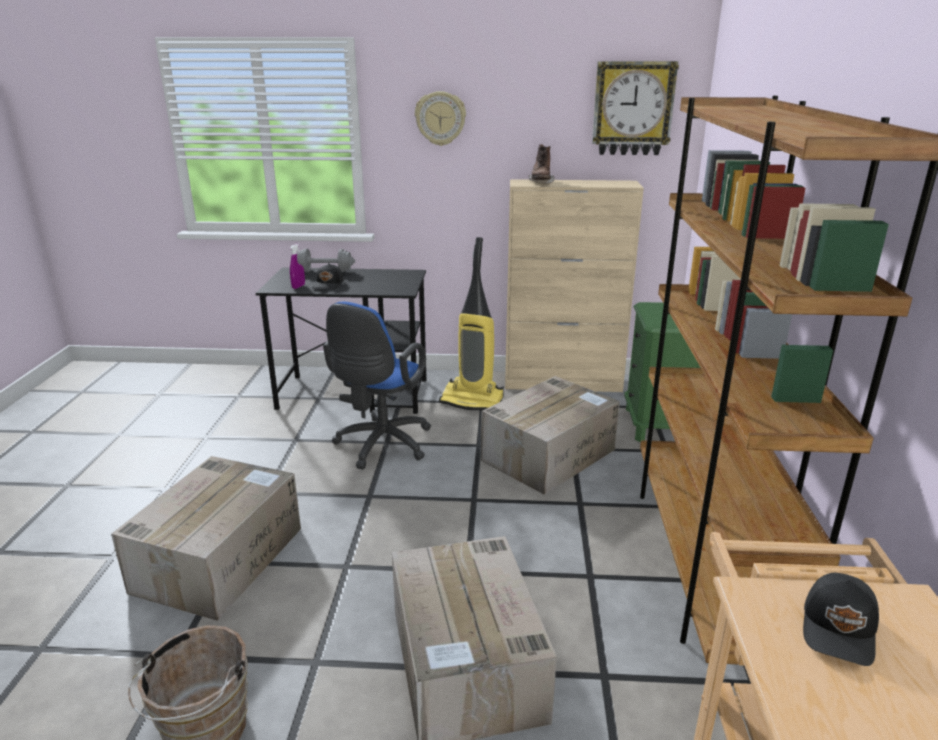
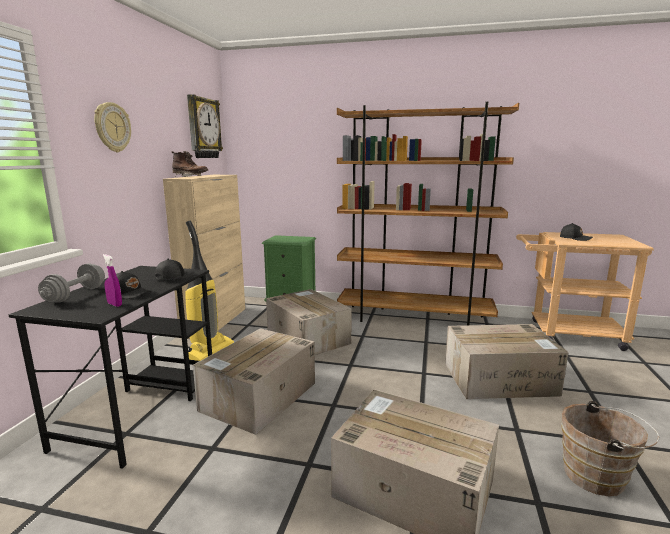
camera: 80 degrees left, 10 degrees down
blue office chair [323,302,431,470] -> cardboard box [193,328,315,435]
none -> black cap [155,259,194,281]

